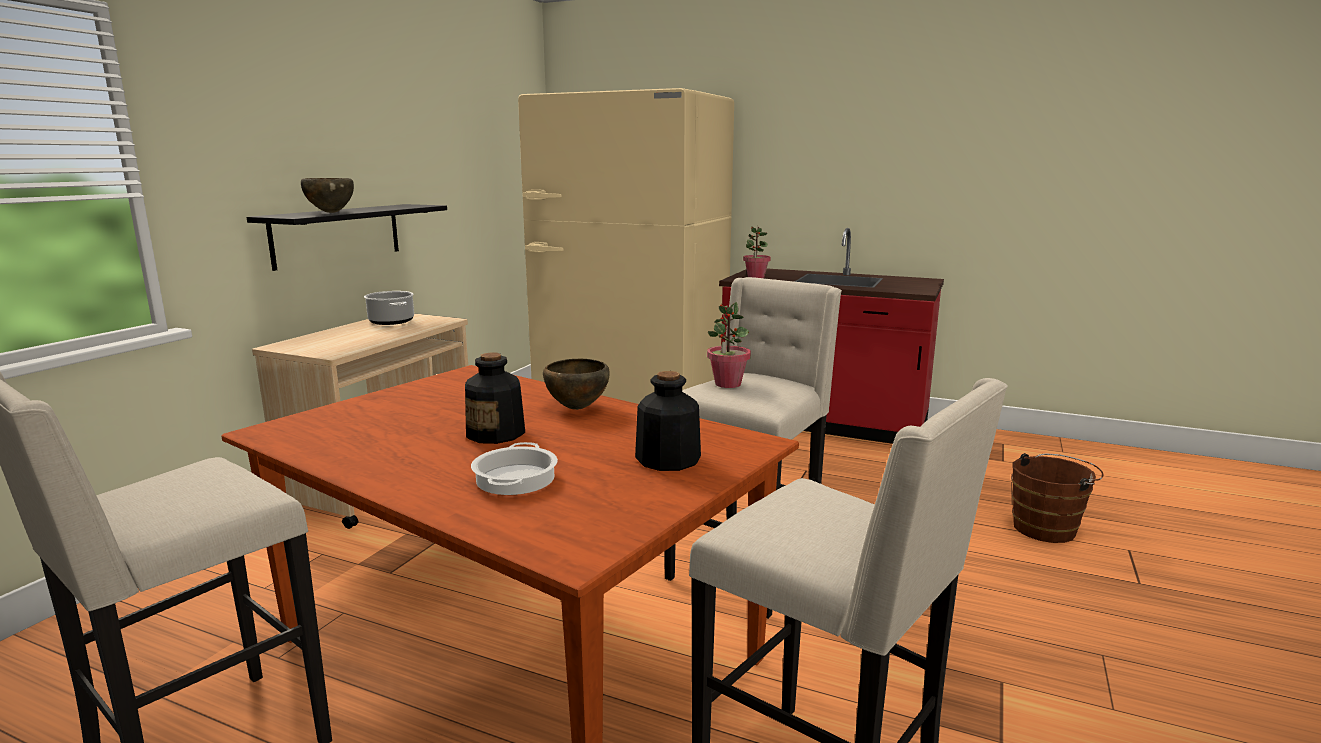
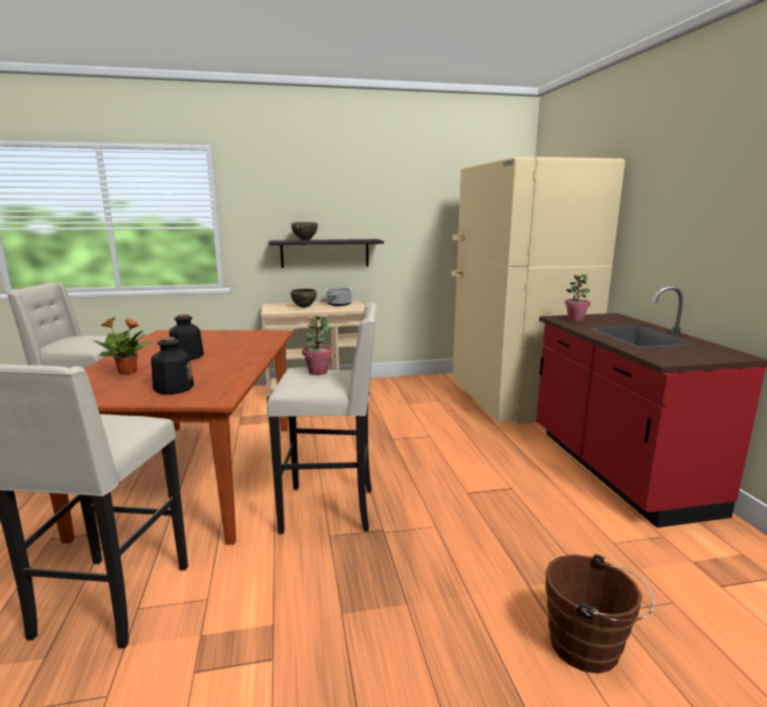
camera: 55 degrees right, 0 degrees up
cooking pot [471,442,558,495] -> potted plant [94,317,152,375]
brown bowl [543,359,610,410] -> brown bowl moved to [291,289,317,308]

